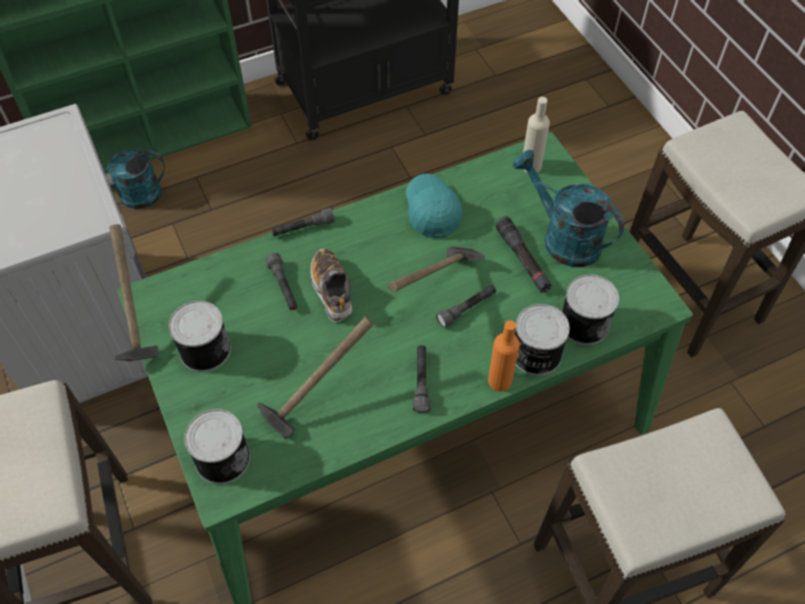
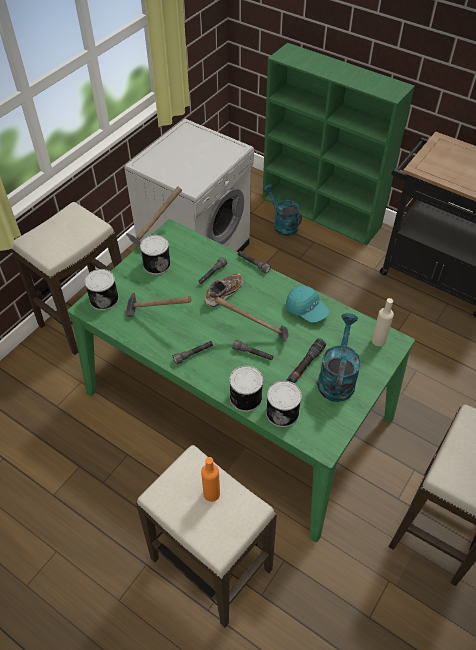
camera: 60 degrees right, 5 degrees down
turquoise cap [406,174,462,238] -> turquoise cap turned 90 degrees clockwise [286,286,329,323]
orange bottle [488,320,520,392] -> orange bottle moved to [201,457,220,502]

